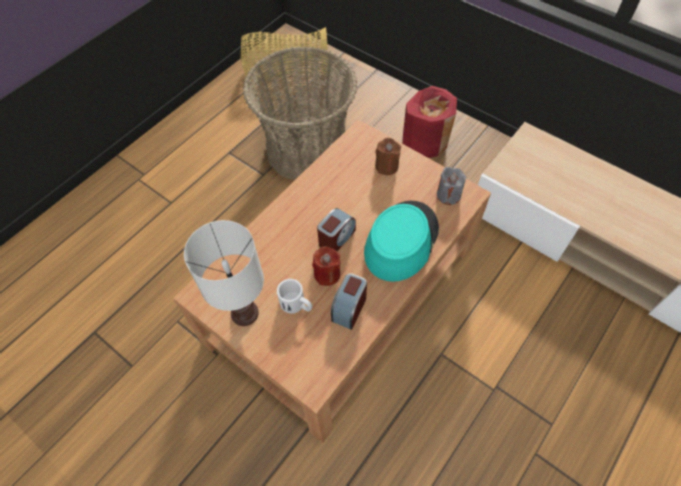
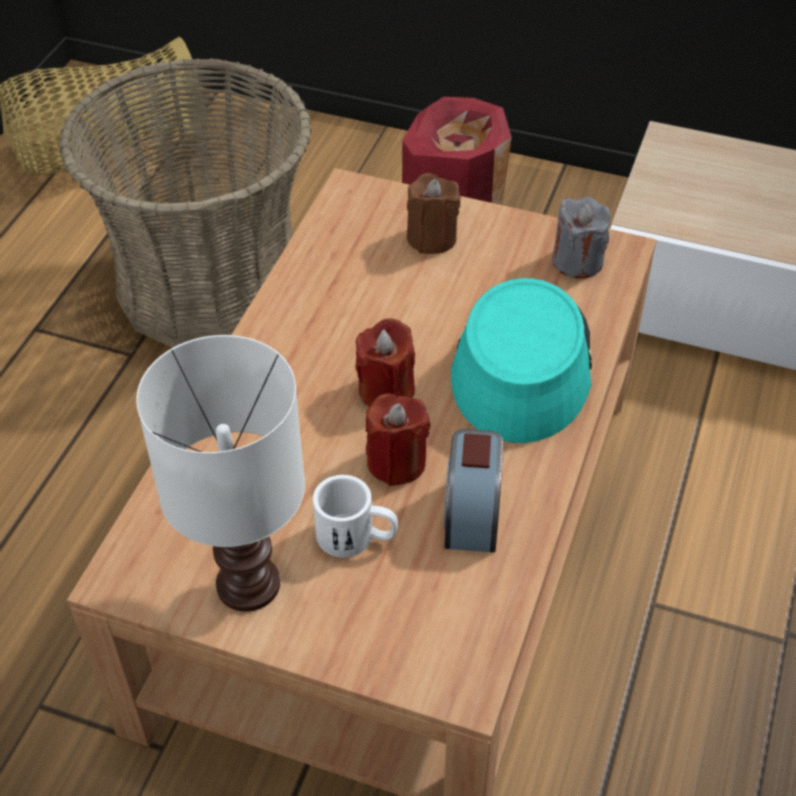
camera: 20 degrees left, 10 degrees down
alarm clock [317,208,356,251] -> red candle [355,319,415,407]

